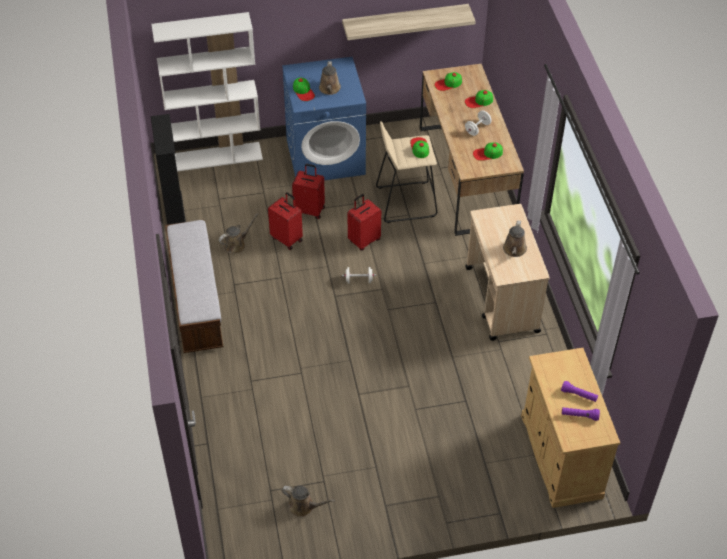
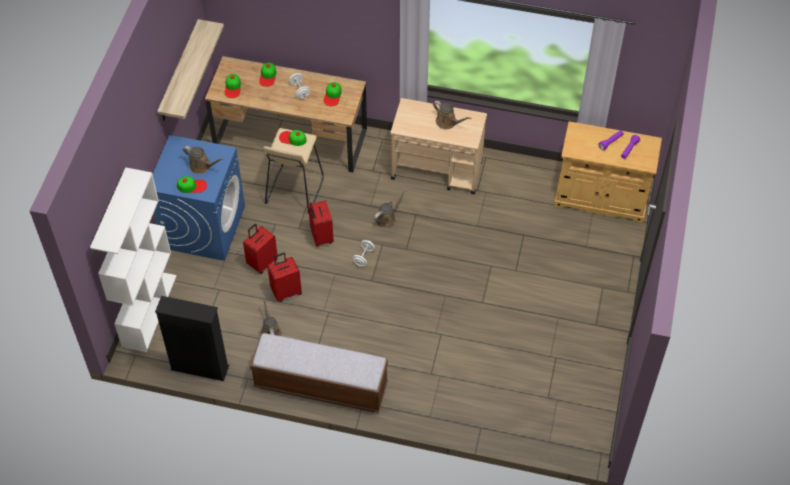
camera: 65 degrees left, 5 degrees up
brown watering can [281,486,335,517] -> brown watering can moved to [374,188,407,228]

